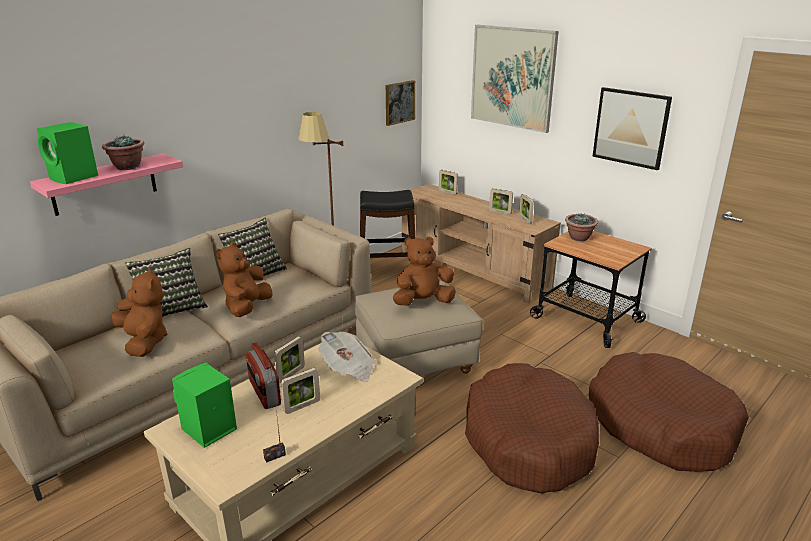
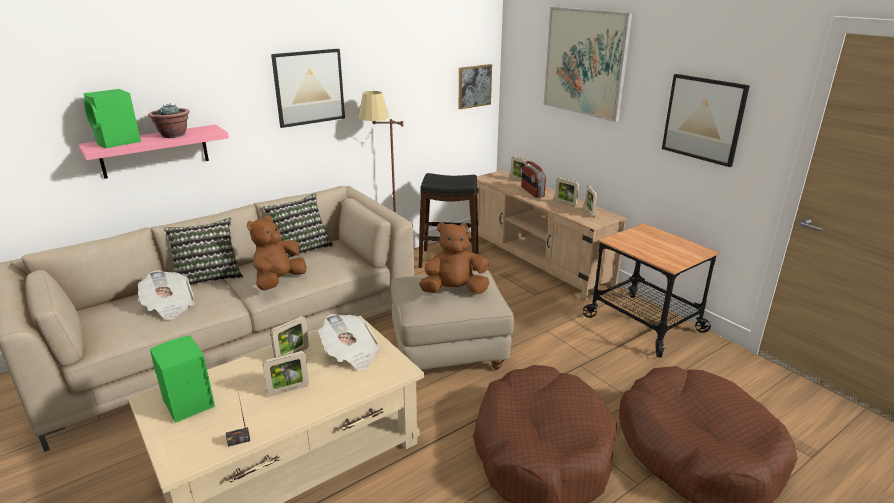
camera: 10 degrees right, 0 degrees up
brown plush toy [111,268,167,357] -> newspaper [138,270,195,320]
radio [246,343,281,409] -> radio moved to [521,161,546,198]
potted plant [565,213,598,241] -> none
none -> picture [271,49,345,128]

